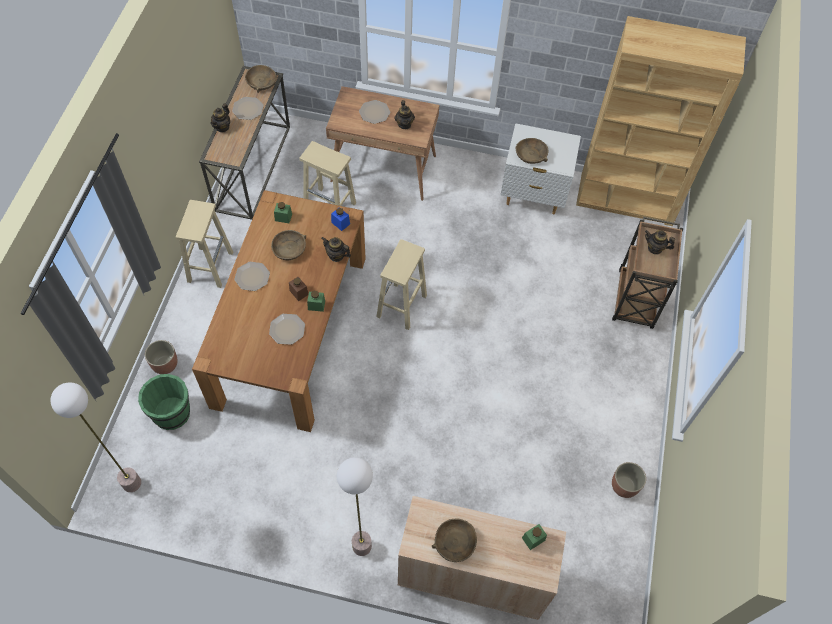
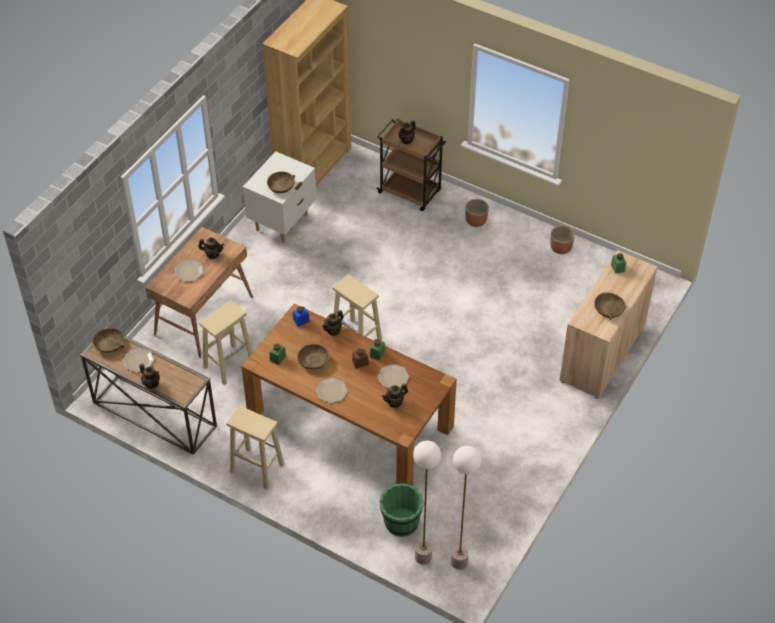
camera: 70 degrees left, 10 degrees down
planter [145,340,178,374] -> planter moved to [465,199,489,227]
floor lamp [337,457,373,556] -> floor lamp moved to [413,440,441,565]
none -> teapot [382,384,408,408]

